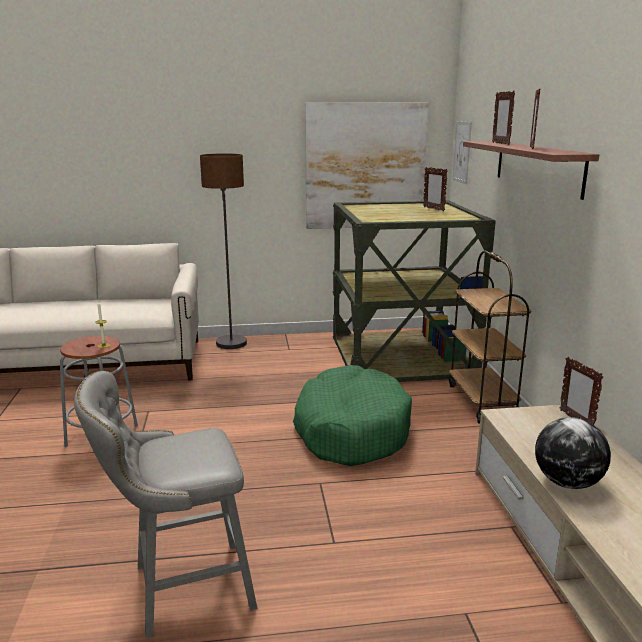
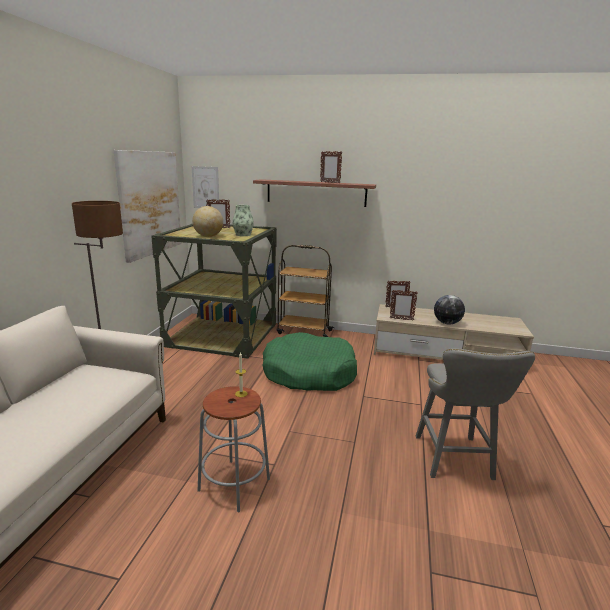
camera: 70 degrees left, 0 degrees up
picture frame [492,91,515,145] -> picture frame moved to [390,290,417,321]
none -> globe [192,206,223,237]
none -> vase [232,205,254,236]

